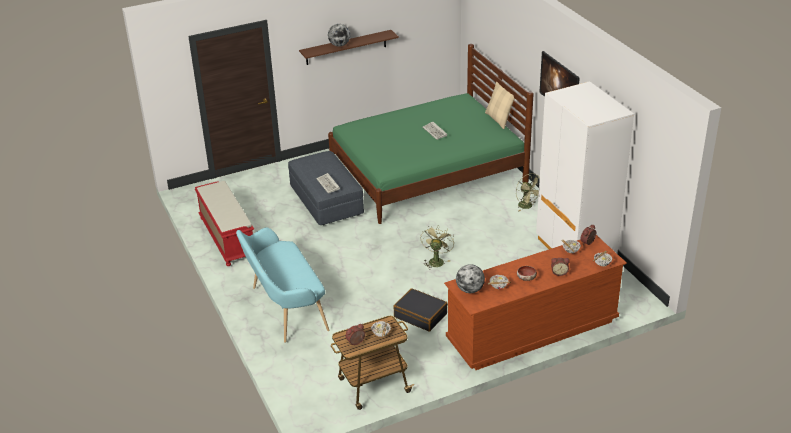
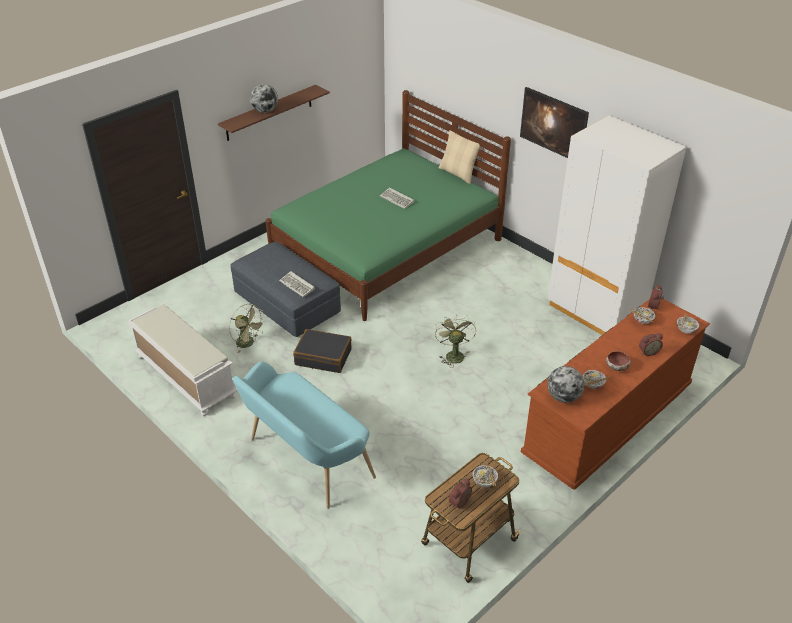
camera: 20 degrees left, 5 degrees up
red bench [195,181,254,266] -> white bench [128,304,237,416]
black suitcase [393,288,448,331] -> black suitcase moved to [293,329,352,373]
green fan [516,173,540,212] -> green fan moved to [229,304,266,353]

